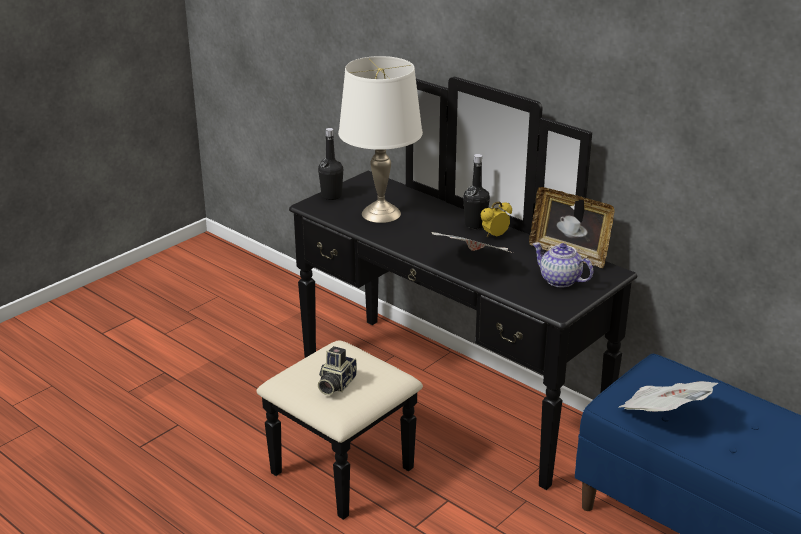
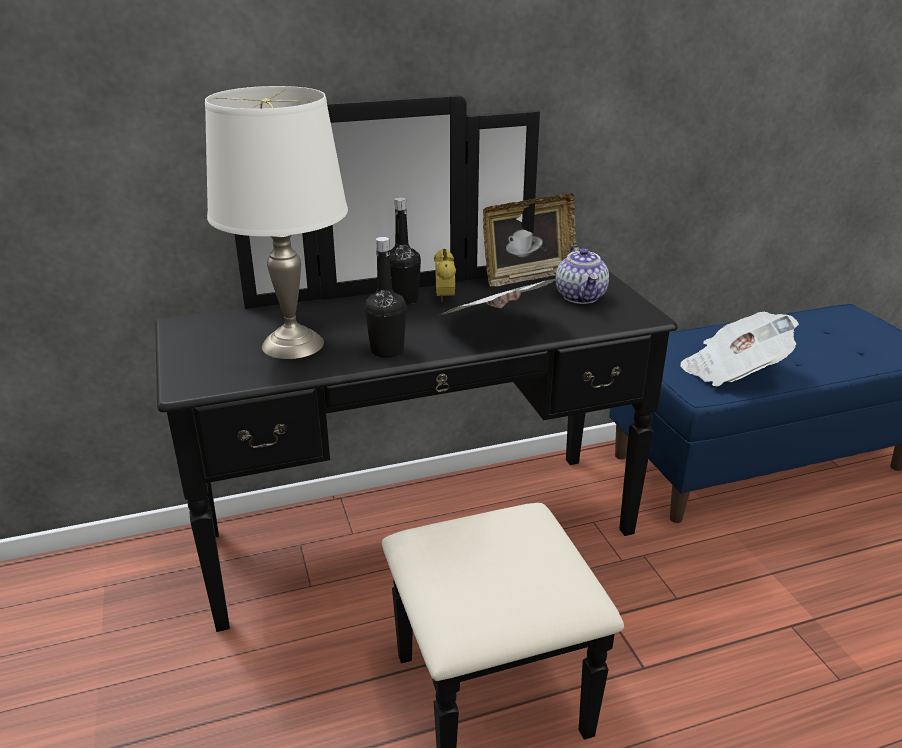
camera: 60 degrees left, 0 degrees up
black bottle [318,128,343,200] -> black bottle moved to [365,237,406,358]
camera [318,346,357,395] -> none
teapot [533,243,593,288] -> teapot turned 75 degrees counterclockwise [556,245,609,304]

